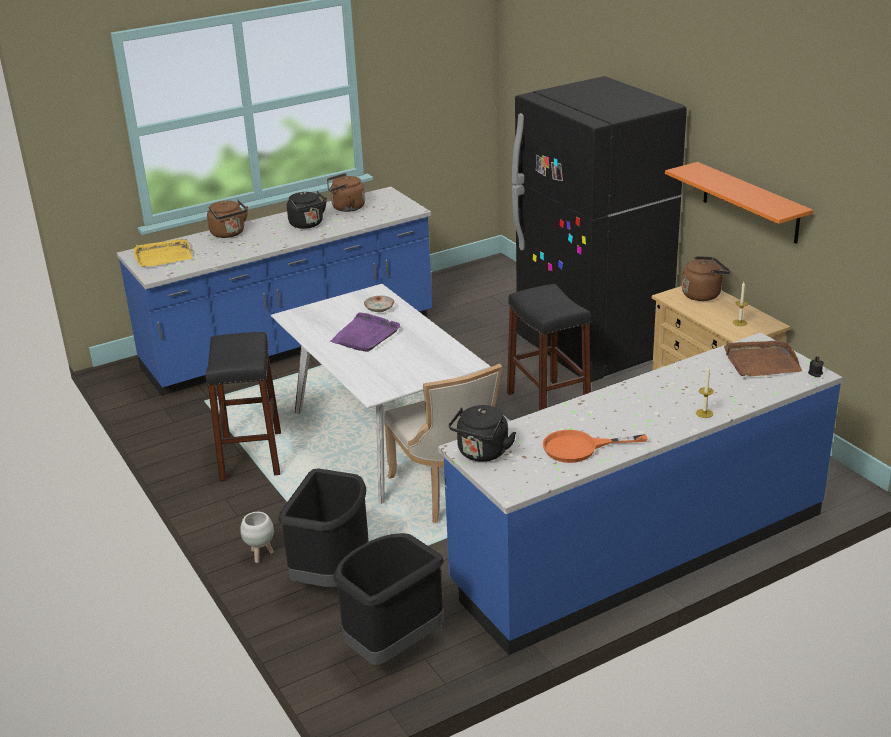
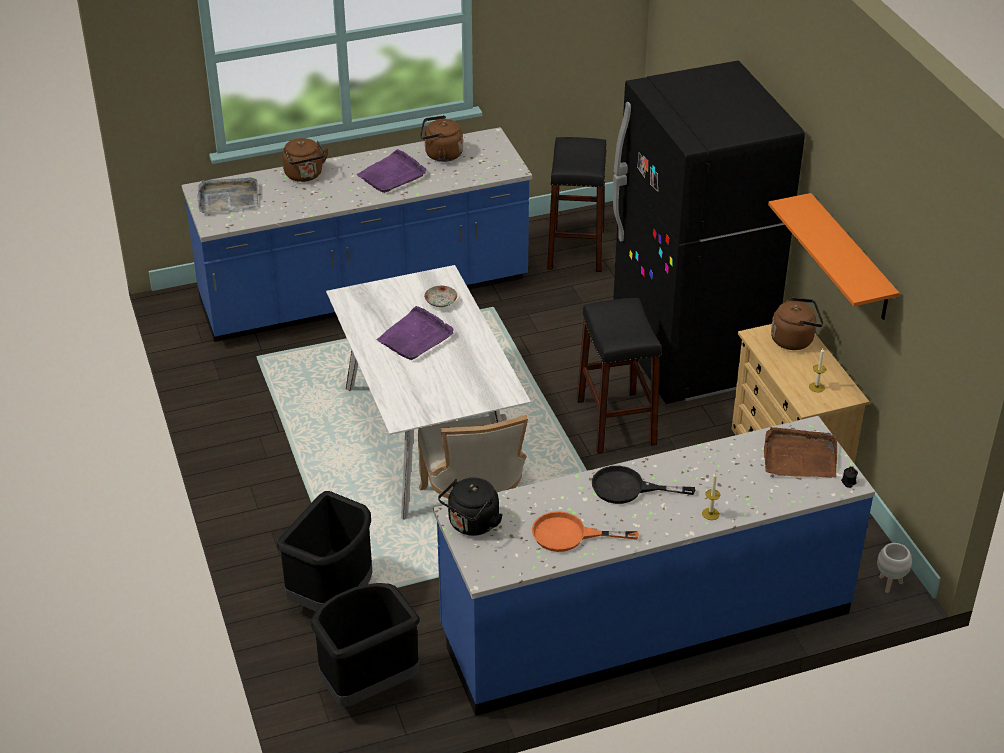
camera: 10 degrees right, 10 degrees up
yellow tray [134,239,193,267] -> grey tray [197,177,258,213]
black stool [206,332,281,481] -> black stool moved to [547,137,607,272]
white planter [240,512,274,563] -> white planter moved to [877,543,912,593]
black kettle [287,191,327,229] -> purple tray [356,149,427,193]
none -> black frying pan [592,466,695,504]

